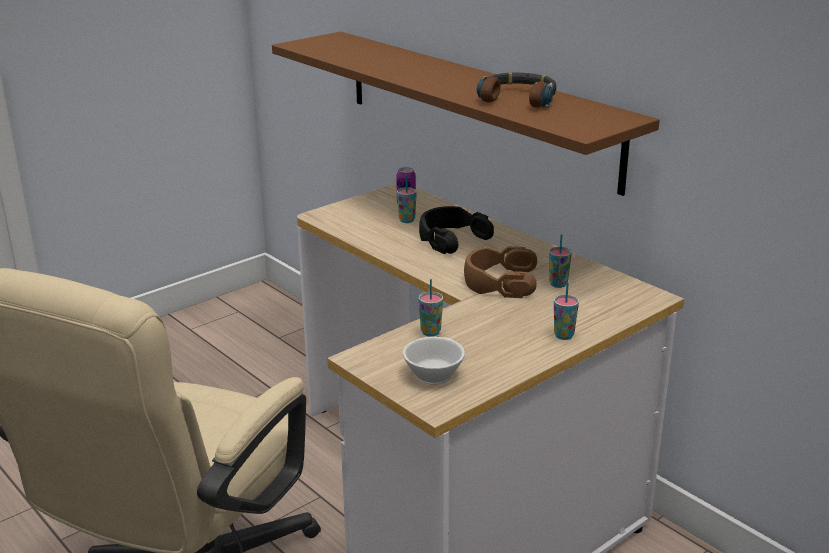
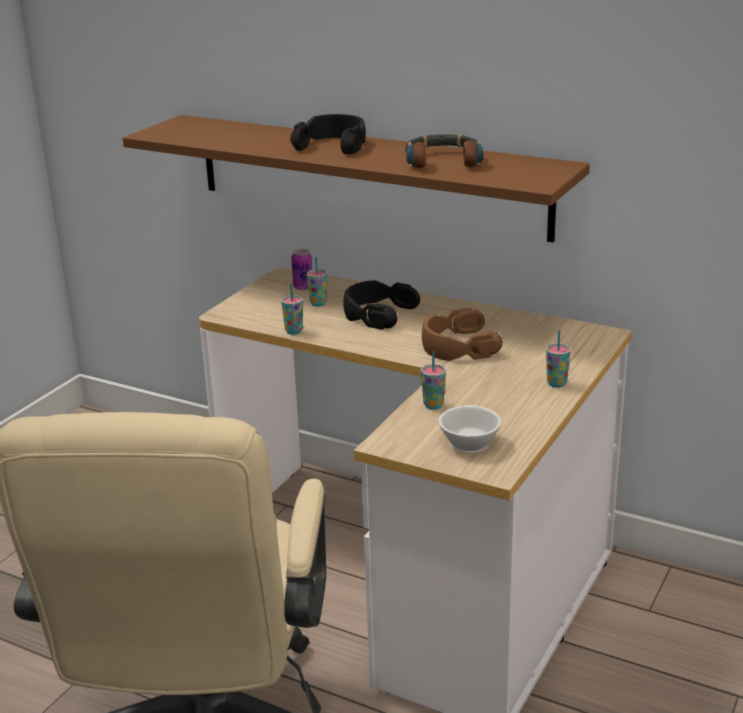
camera: 20 degrees left, 0 degrees up
cup [549,234,572,288] -> cup moved to [281,283,303,335]
none -> black headphones [290,114,366,154]

